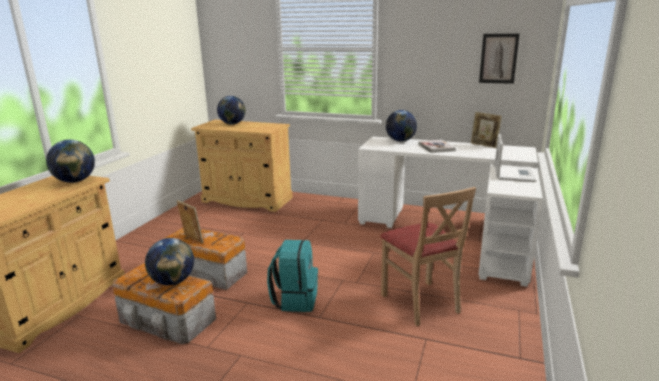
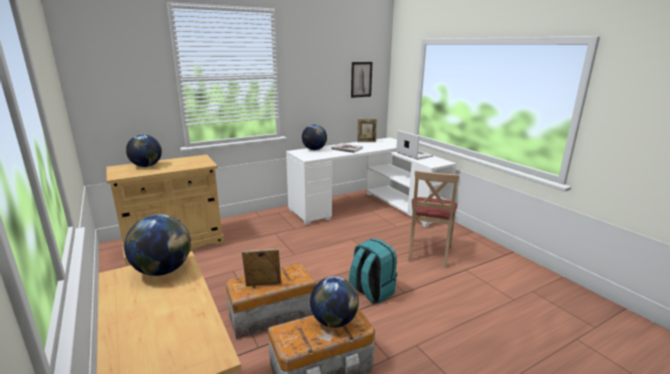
camera: 50 degrees left, 0 degrees up
beige chair [380,187,476,326] -> beige chair turned 90 degrees clockwise [408,170,460,268]

